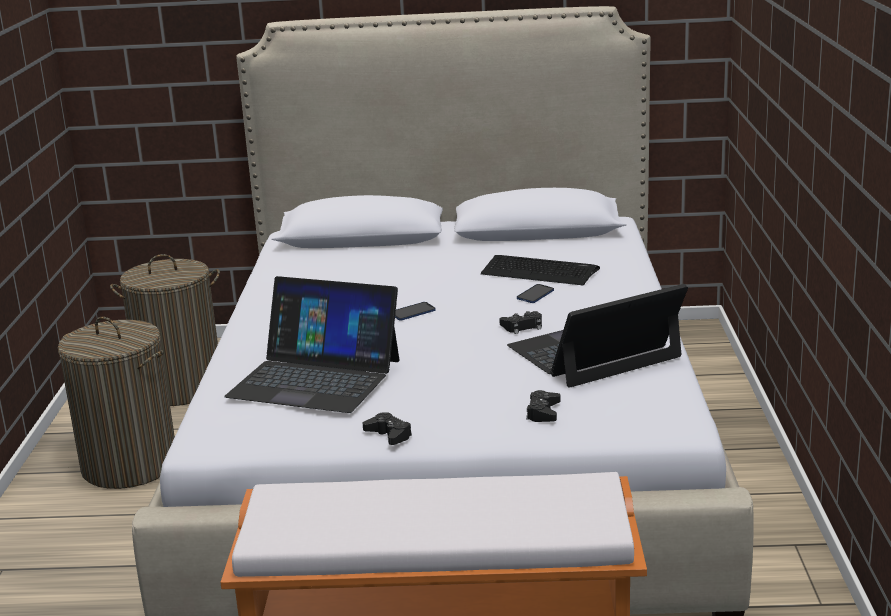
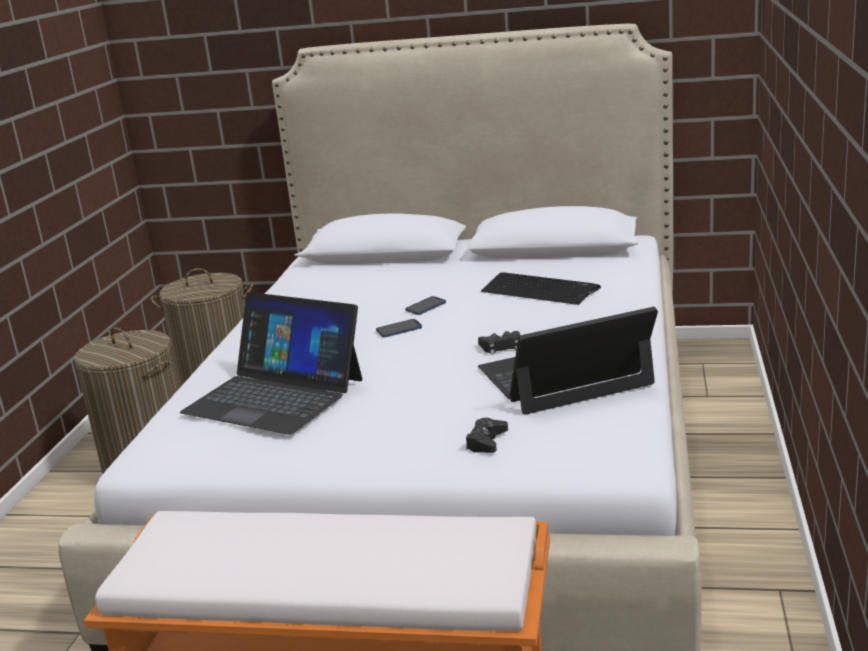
camera: 10 degrees right, 0 degrees up
black game controller [363,412,412,445] -> none
phone [517,284,554,303] -> phone moved to [405,296,446,315]

